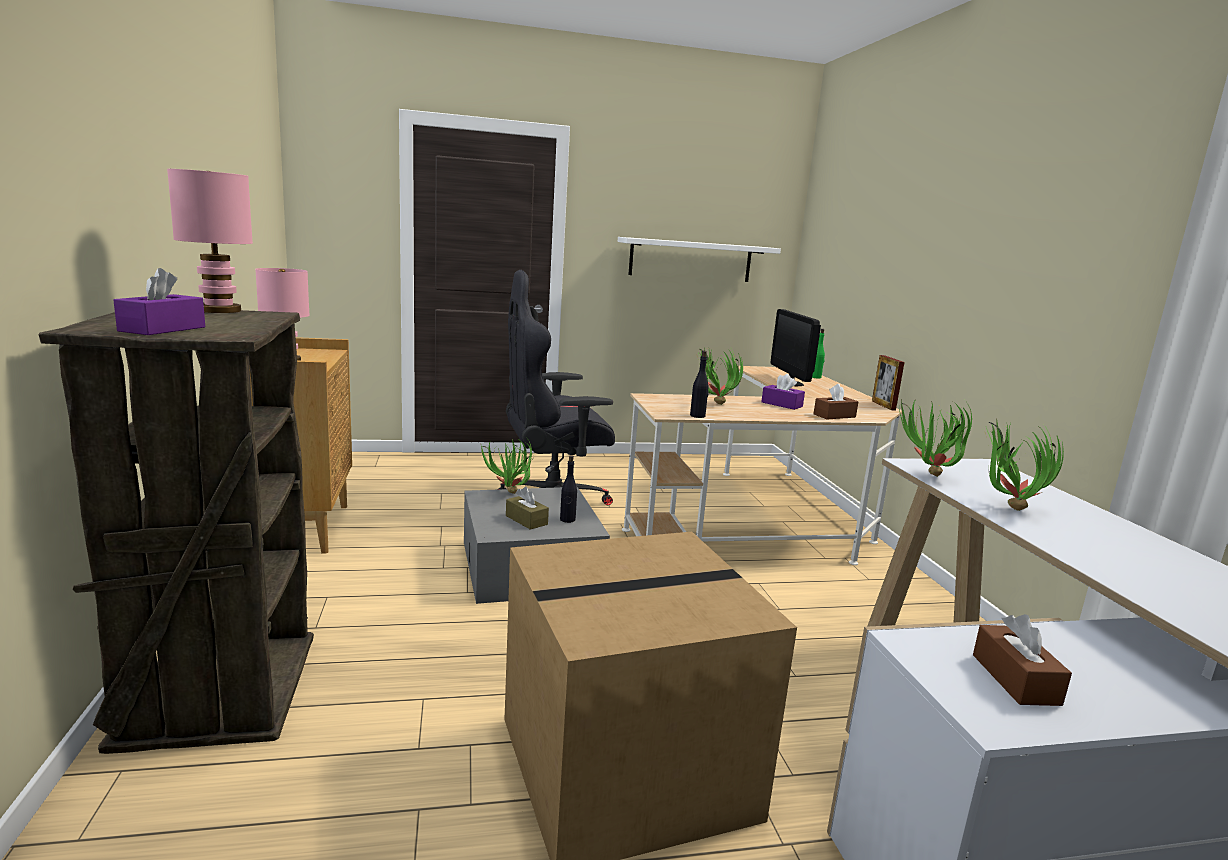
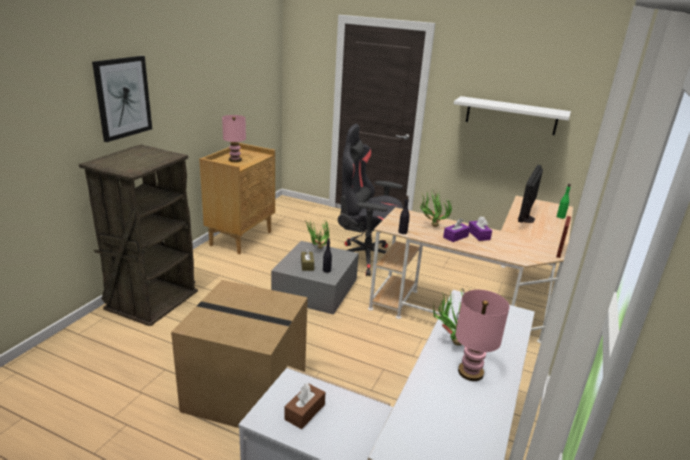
camera: 35 degrees right, 10 degrees up
purple tissue box [113,268,205,335] -> purple tissue box moved to [443,219,470,242]
pink table lamp [167,169,253,313] -> pink table lamp moved to [455,290,510,381]
brown tissue box [814,384,858,419] -> none
potted plant [899,401,972,477] -> none
none -> picture [92,56,152,142]

